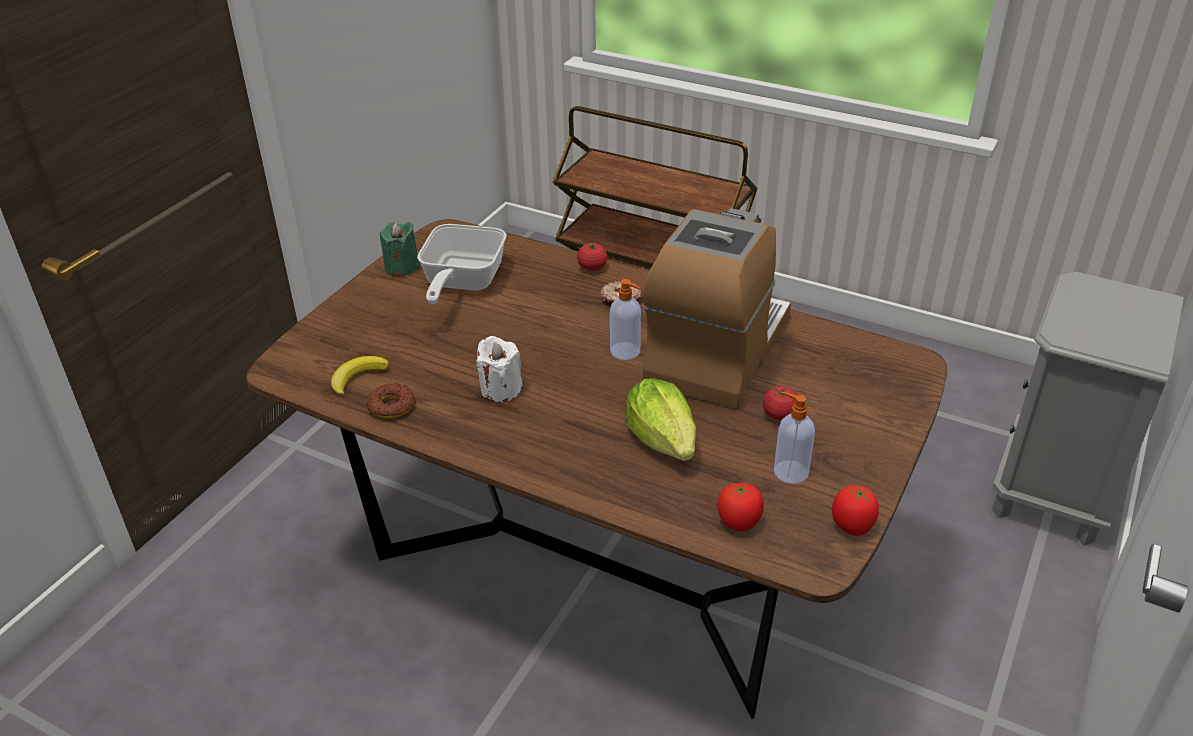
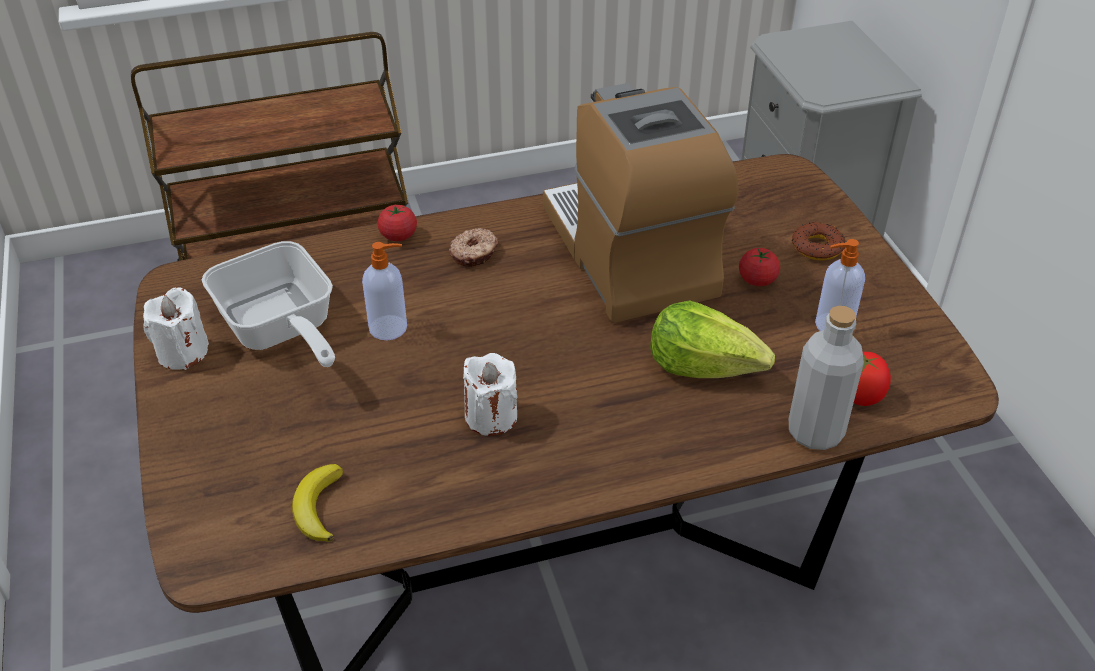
camera: 45 degrees left, 5 degrees up
donut [367,383,416,419] -> donut moved to [792,222,846,261]
green candle [380,222,420,277] -> white candle [143,287,209,370]
soap dispenser [610,279,641,360] -> soap dispenser moved to [362,242,407,340]
tomato [832,485,879,536] -> none
none -> grey bottle [789,306,864,450]

